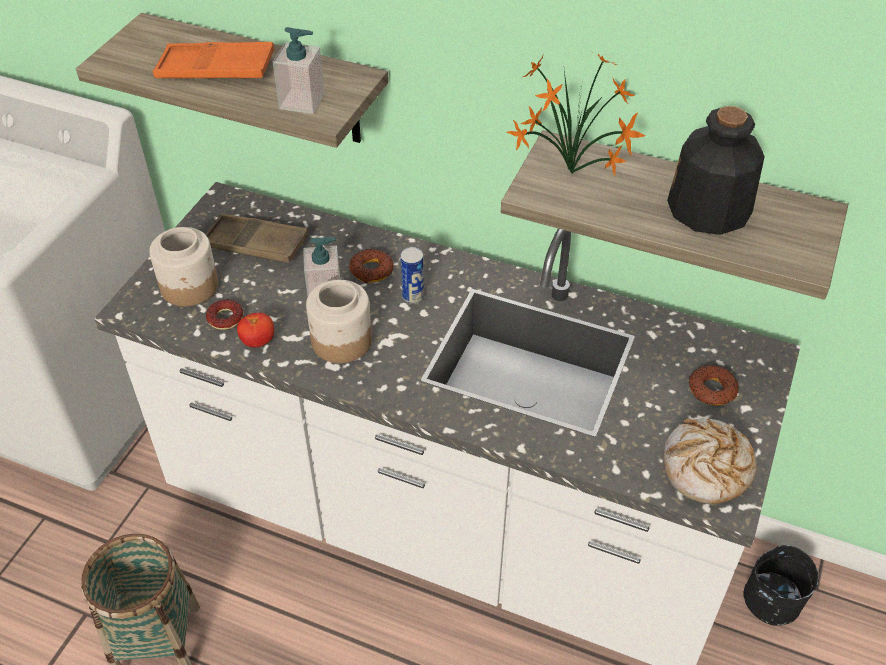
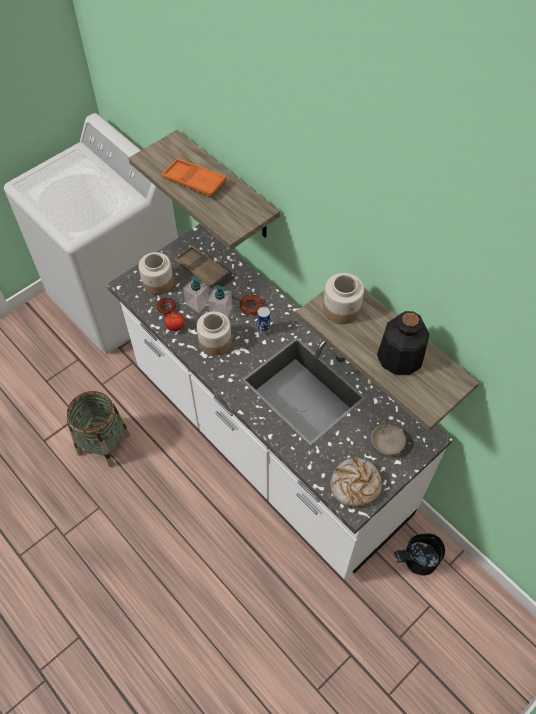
camera: 25 degrees right, 10 degrees up
soap dispenser [273,27,325,114] -> soap dispenser moved to [183,276,210,313]
potted plant [506,53,645,177] -> jar [323,273,364,324]
donut [689,365,739,406] -> beige bowl [371,425,406,455]

